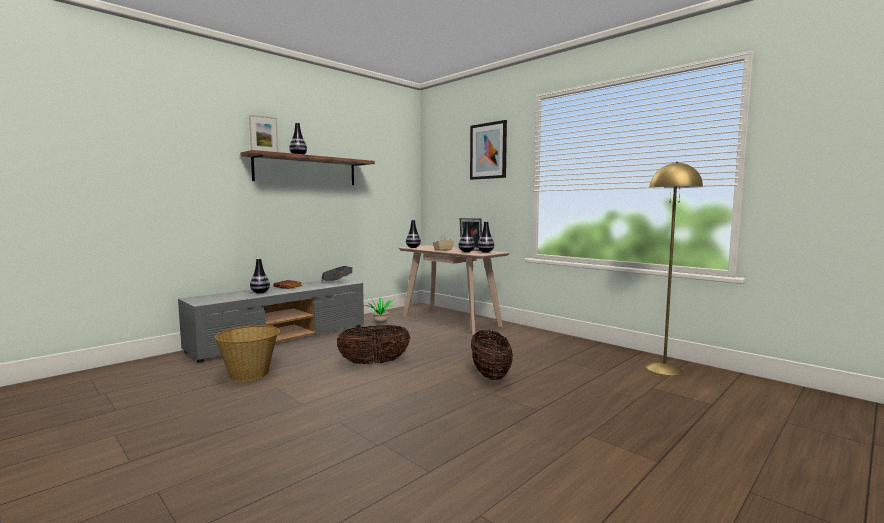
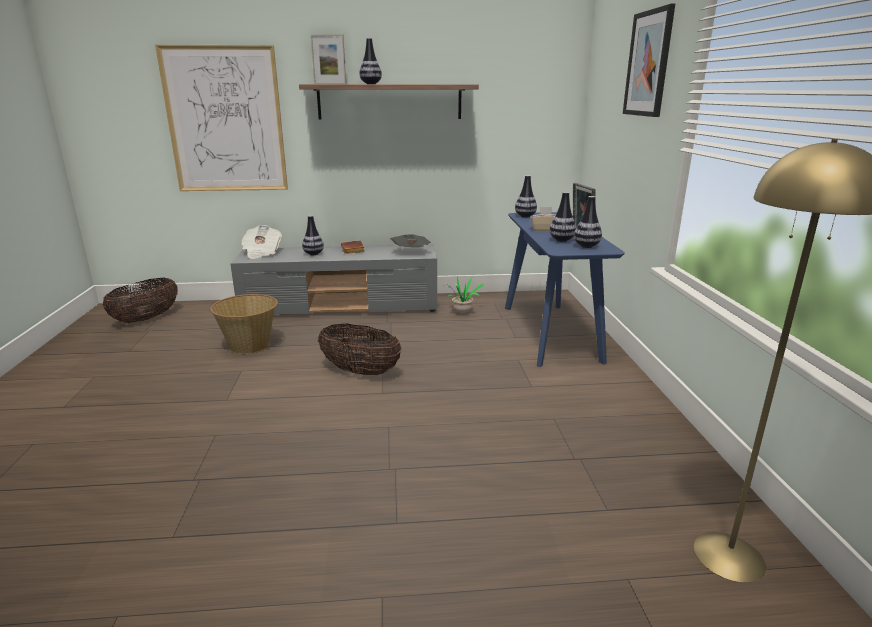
camera: 40 degrees right, 15 degrees up
beige console table [399,245,509,335] -> blue console table [505,212,625,367]
basket [471,330,513,380] -> basket moved to [103,278,178,323]
none -> picture [155,44,288,191]
none -> newspaper [241,225,282,259]

